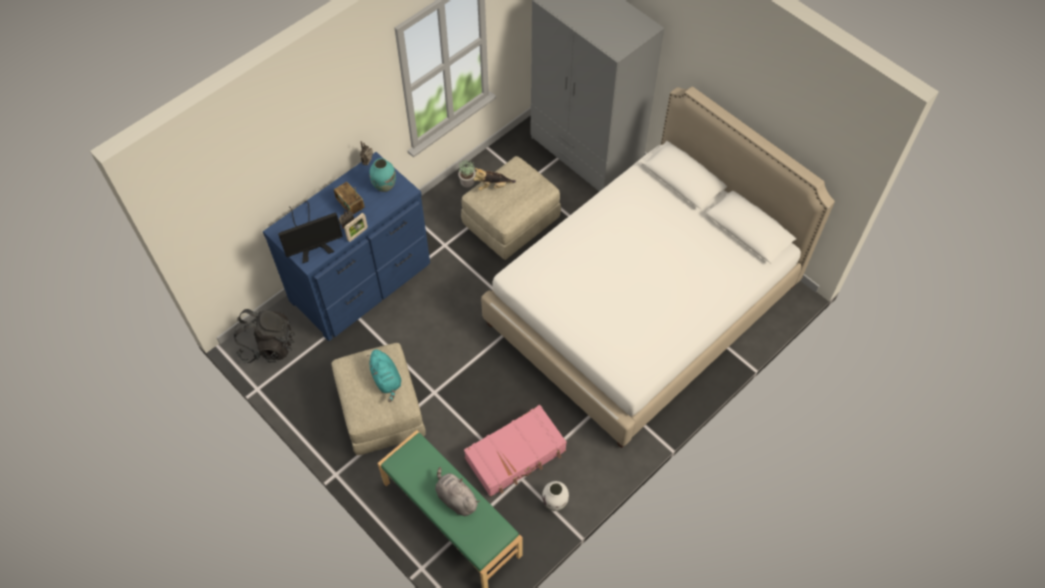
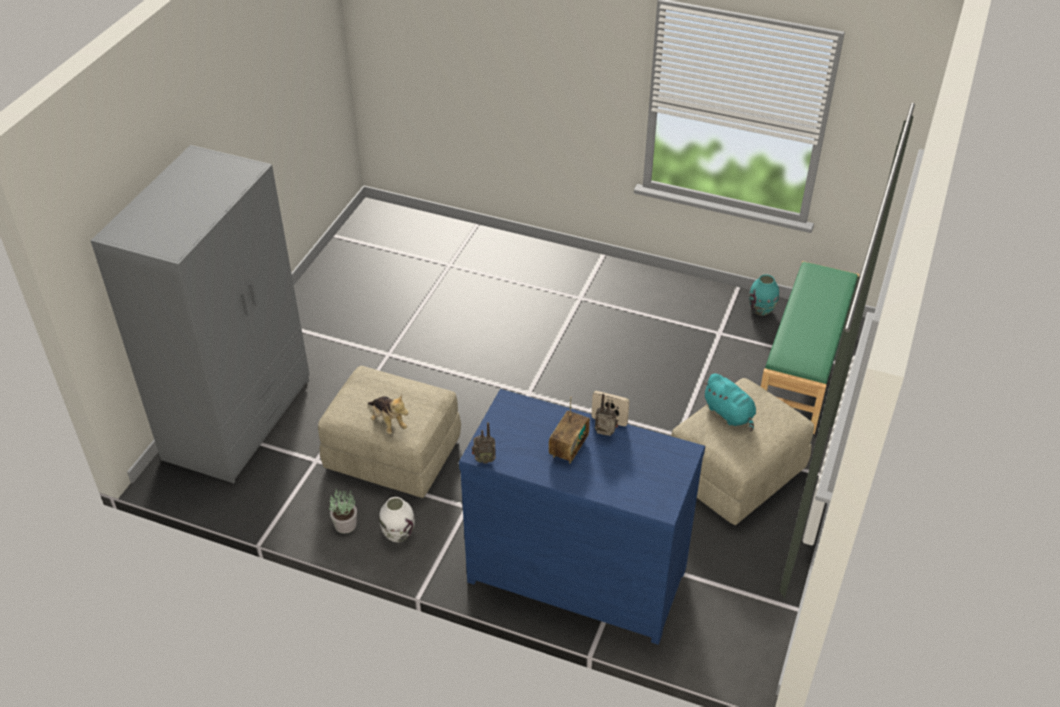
camera: 115 degrees left, 15 degrees down
black backpack [234,309,295,363] -> none
monitor [278,201,343,263] -> none
turquoise plush toy [367,350,401,402] -> turquoise plush toy turned 105 degrees clockwise [703,373,756,432]
turquoise vase [369,158,396,192] -> turquoise vase moved to [749,275,779,316]
grey plush toy [435,467,480,516] -> none
pink suitcase [464,405,567,497] -> none
white bed [481,86,835,448] -> none
white vase [542,481,569,511] -> white vase moved to [379,497,415,542]

